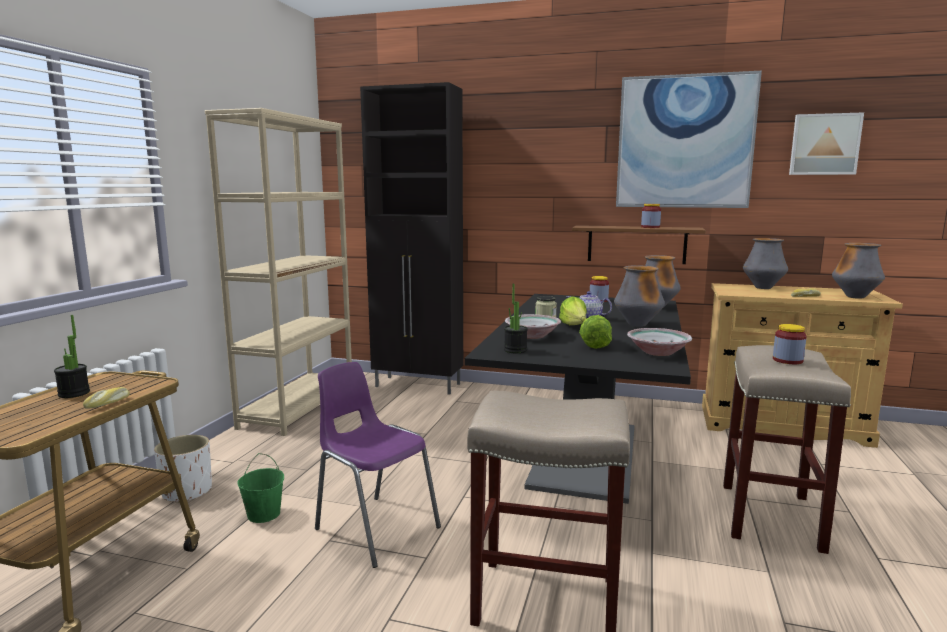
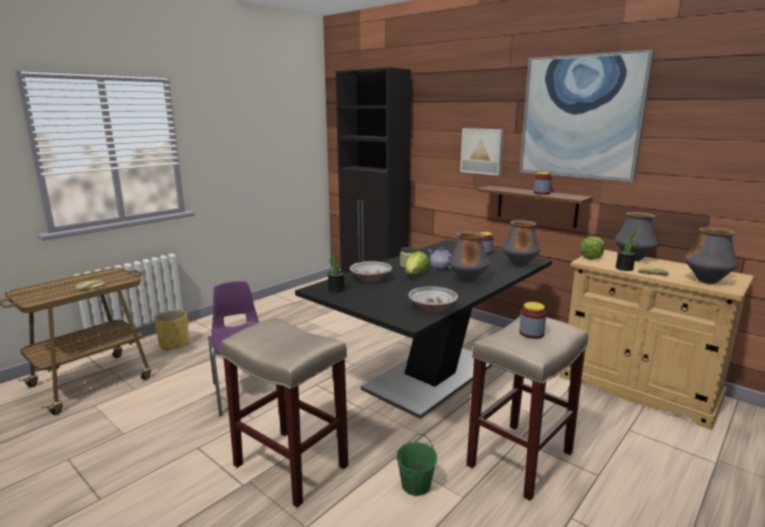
camera: 25 degrees right, 5 degrees up
potted plant [54,315,90,398] -> potted plant moved to [615,221,637,271]
white planter [154,435,212,503] -> yellow planter [154,310,189,351]
beige bookcase [205,108,352,436] -> none
green bucket [237,453,284,523] -> green bucket moved to [396,434,437,496]
lettuce [579,315,612,349] -> lettuce moved to [580,237,604,260]
picture [789,112,864,175] -> picture moved to [460,128,504,176]

